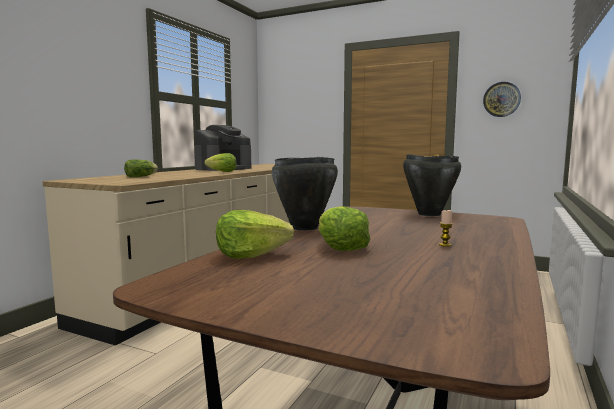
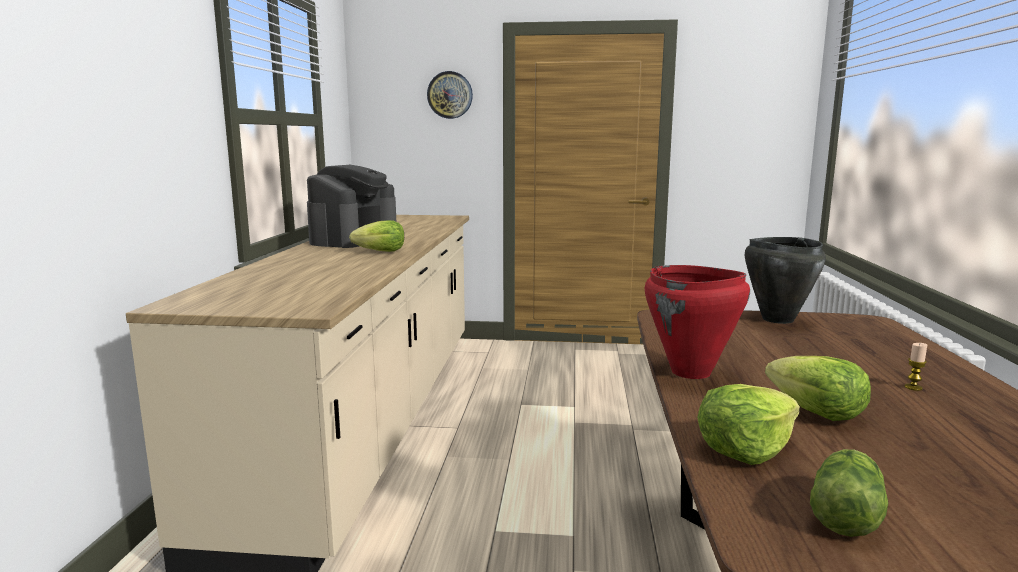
camera: 20 degrees left, 5 degrees up
lettuce [124,160,158,177] -> lettuce moved to [810,449,888,537]
black cooking pot [272,157,338,231] -> red cooking pot [645,265,750,379]
wall clock [483,82,521,117] -> wall clock moved to [427,71,473,119]

